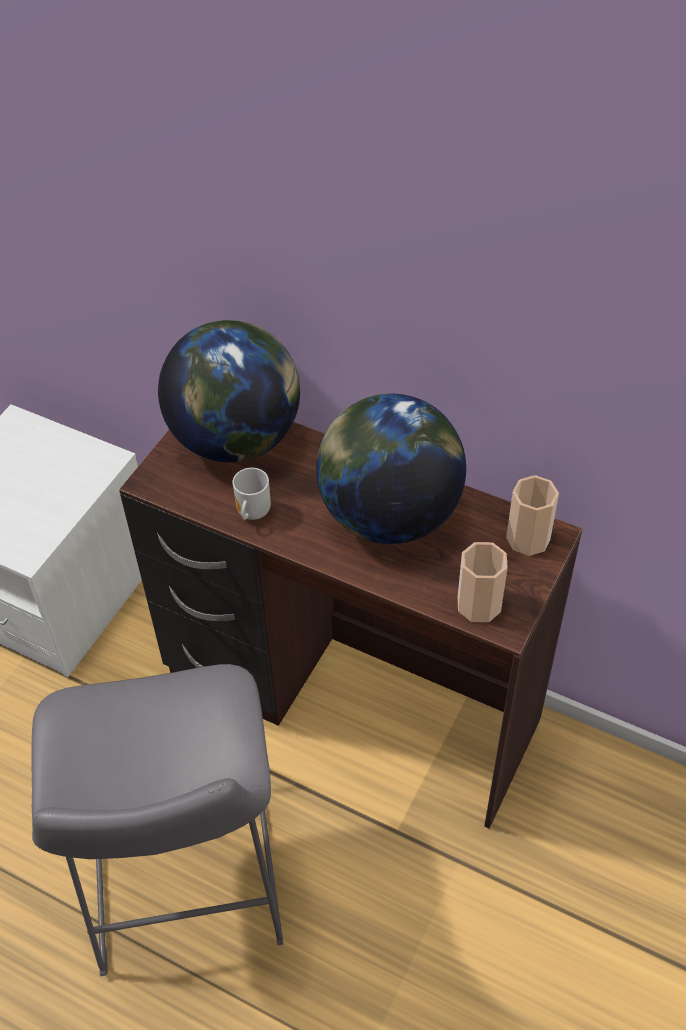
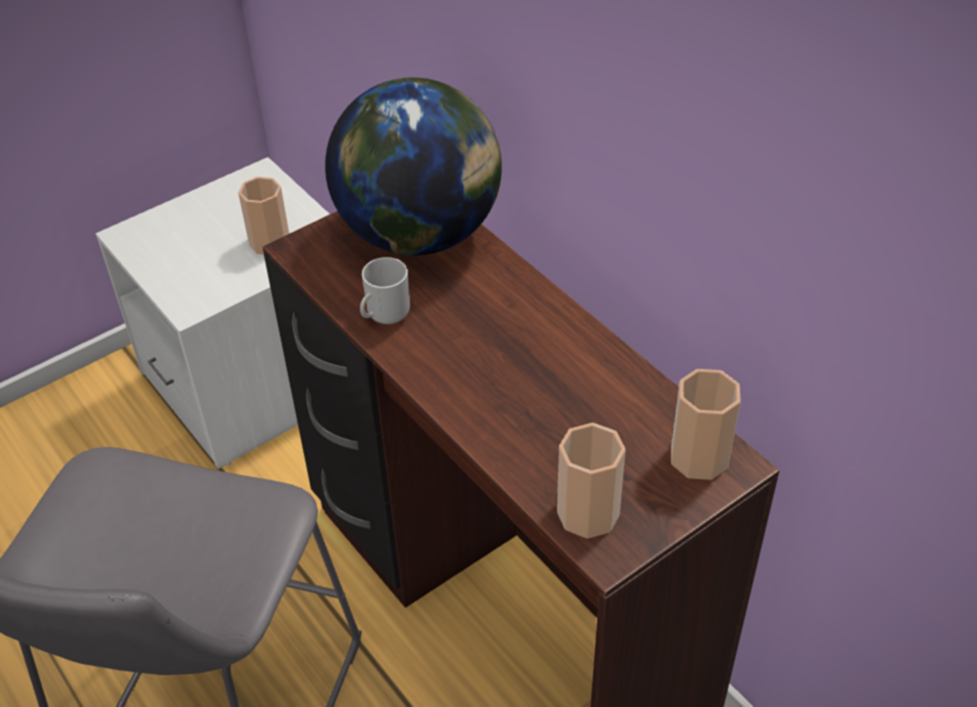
camera: 25 degrees right, 5 degrees down
globe [316,394,466,544] -> none
none -> cup [238,177,289,255]

